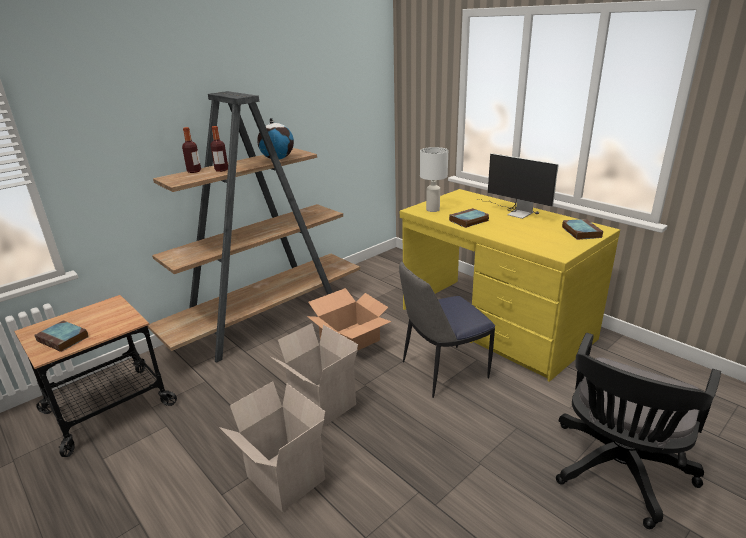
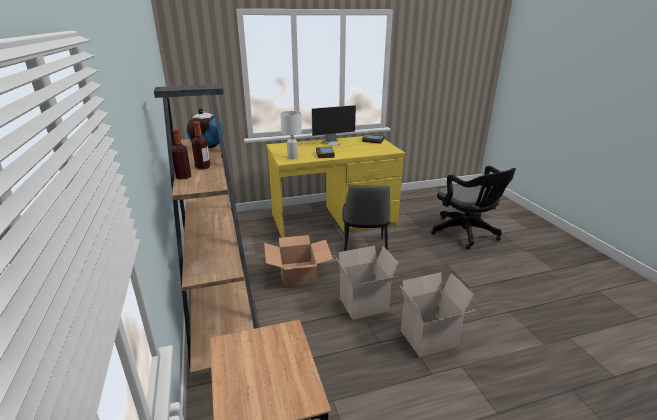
camera: 65 degrees left, 0 degrees up
book [34,320,89,352] -> none

